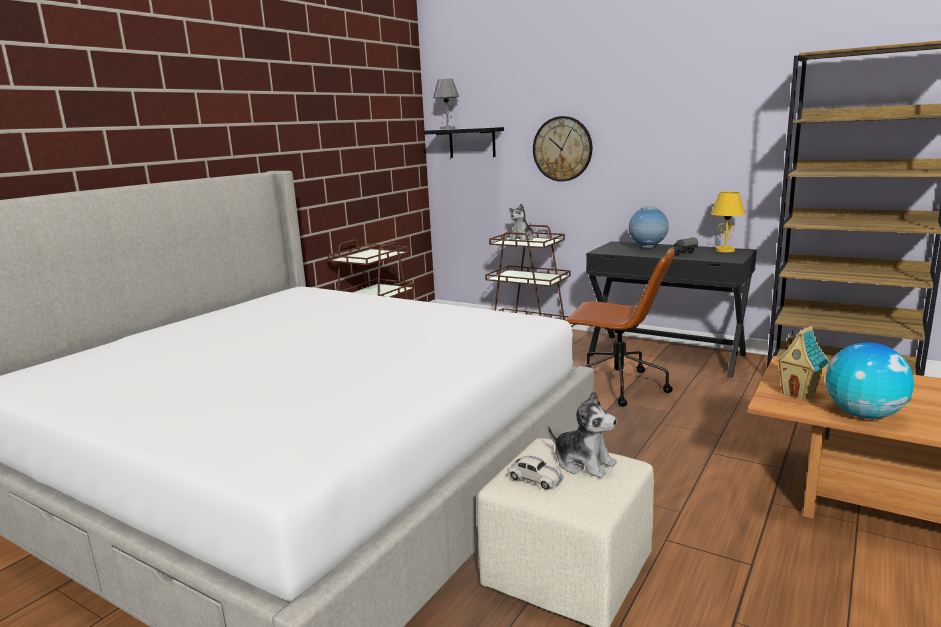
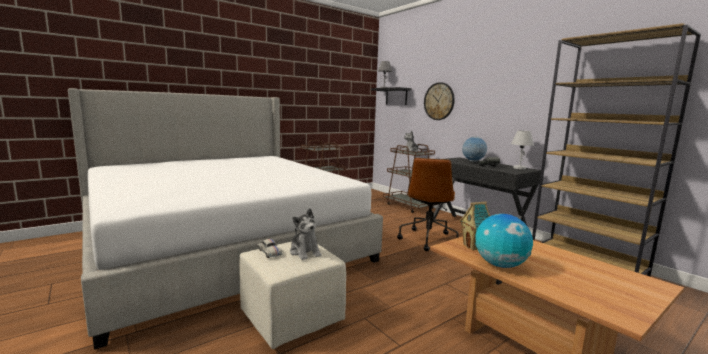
camera: 20 degrees right, 5 degrees down
brown office chair [565,247,675,407] -> brown office chair turned 60 degrees clockwise [397,158,459,251]
yellow table lamp [711,192,745,252] -> white table lamp [511,131,534,169]

